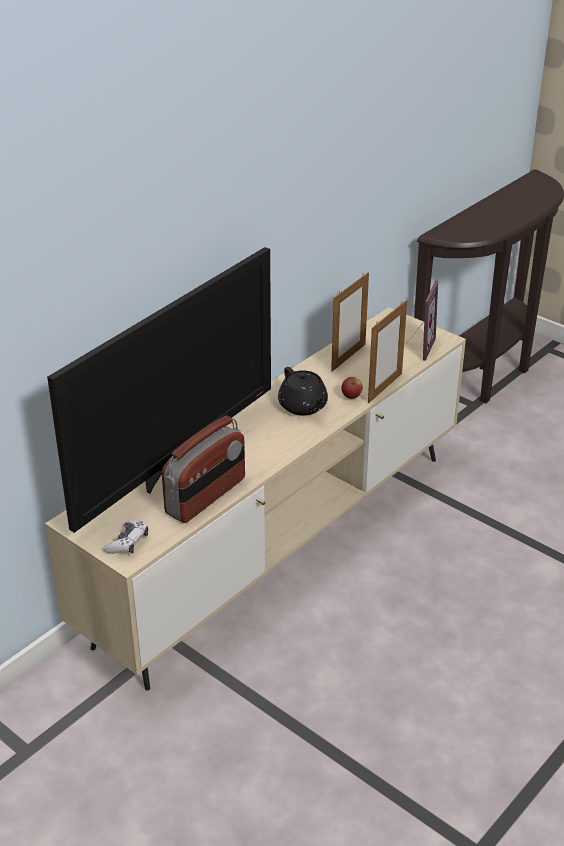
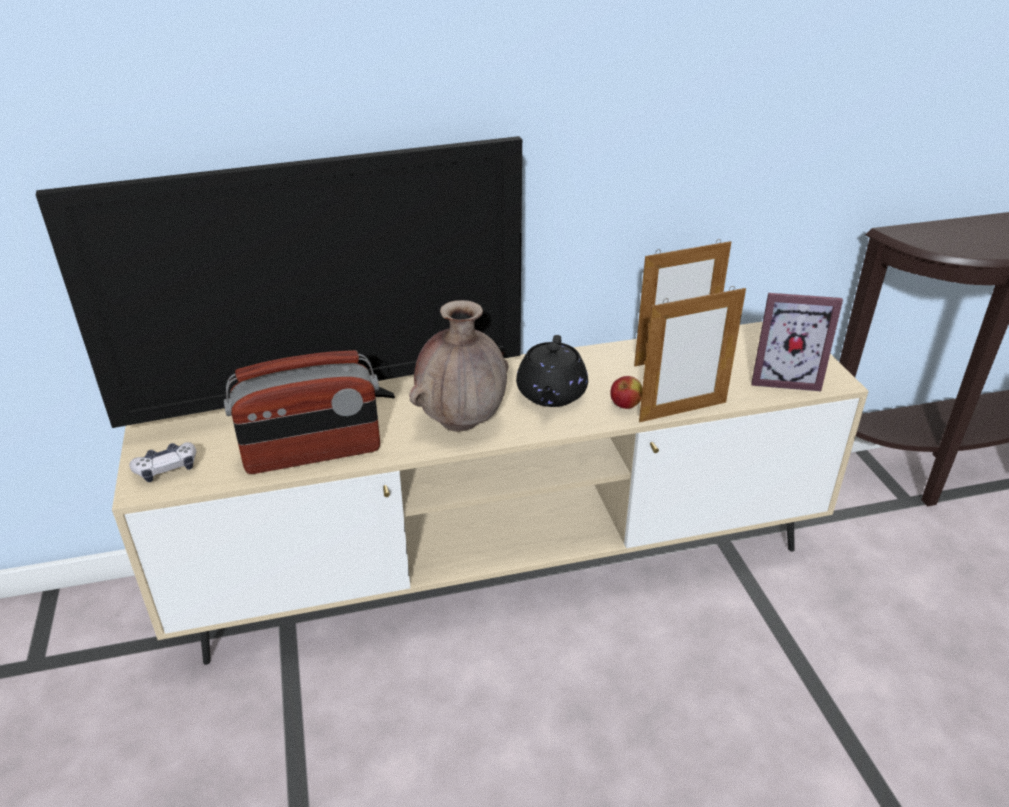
camera: 35 degrees right, 0 degrees up
picture frame [406,281,439,361] -> picture frame turned 45 degrees clockwise [751,293,843,391]
none -> brown vase [409,300,508,432]

